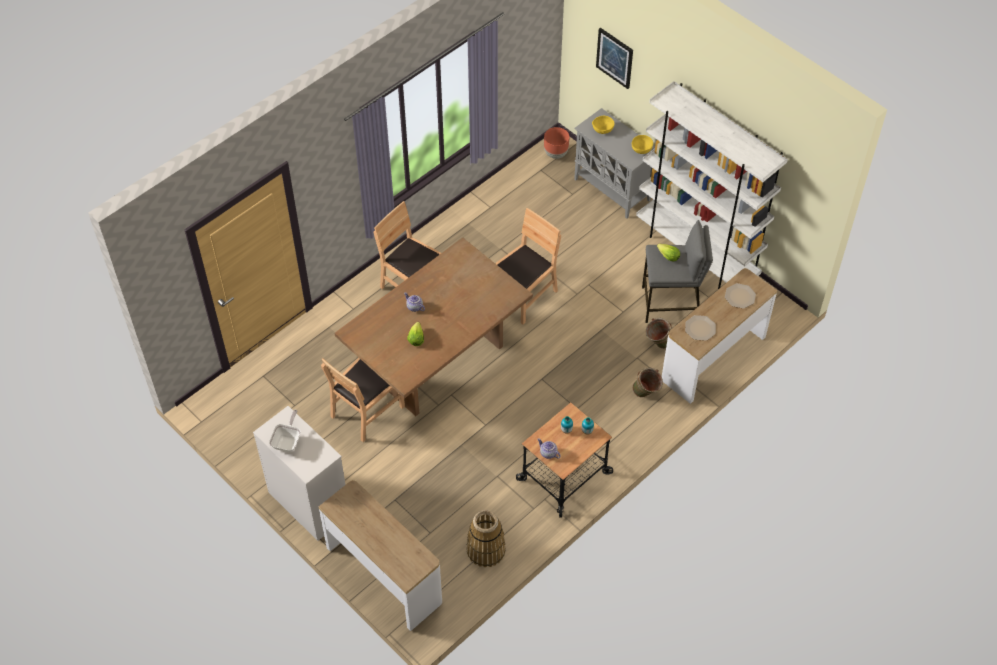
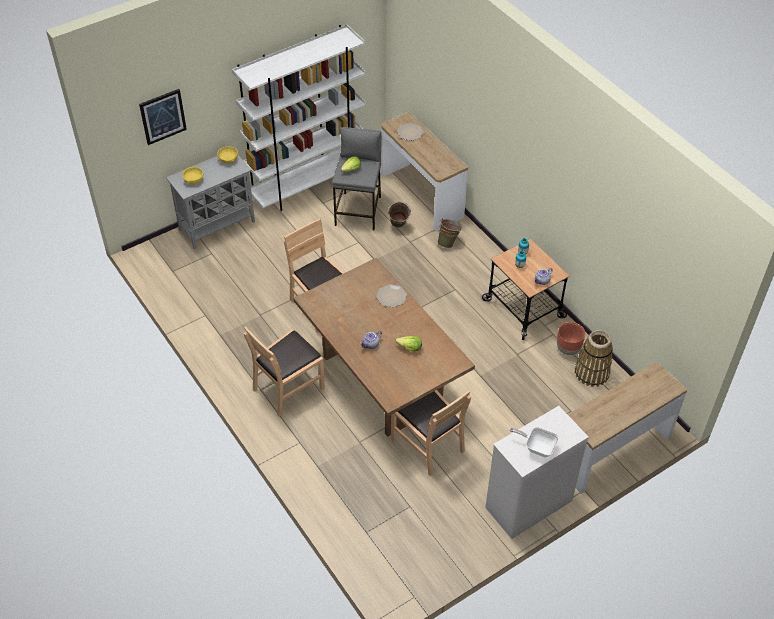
camera: 80 degrees left, 5 degrees down
brown planter [544,127,569,159] -> brown planter moved to [557,322,585,355]
plate [685,315,716,341] -> plate moved to [376,284,407,307]

